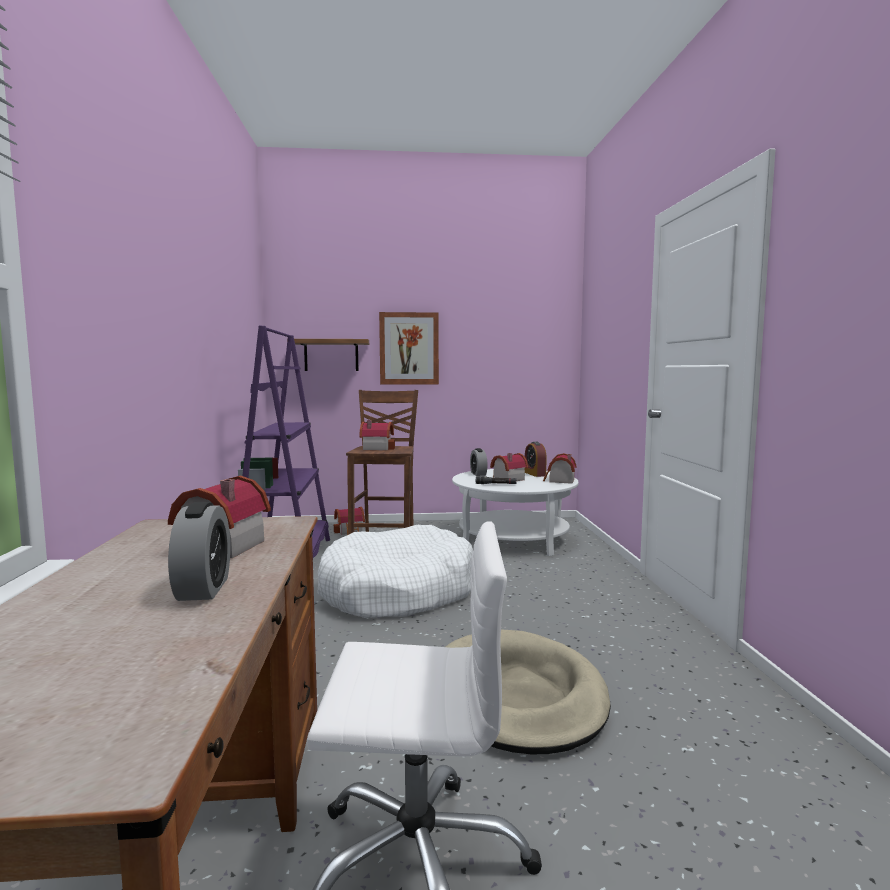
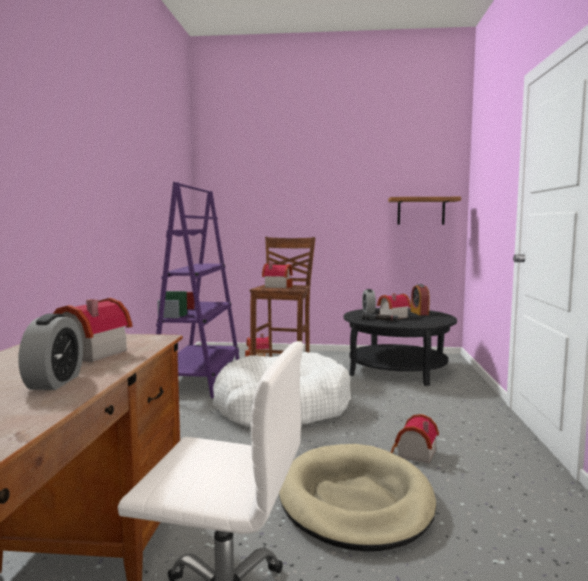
camera: 10 degrees right, 0 degrees up
shelf [287,339,369,371] -> shelf moved to [388,197,461,225]
picture [379,312,439,385] -> none
white coffee table [452,469,579,556] -> black coffee table [344,308,457,386]
toy house [543,453,577,484] -> toy house moved to [391,414,439,463]

